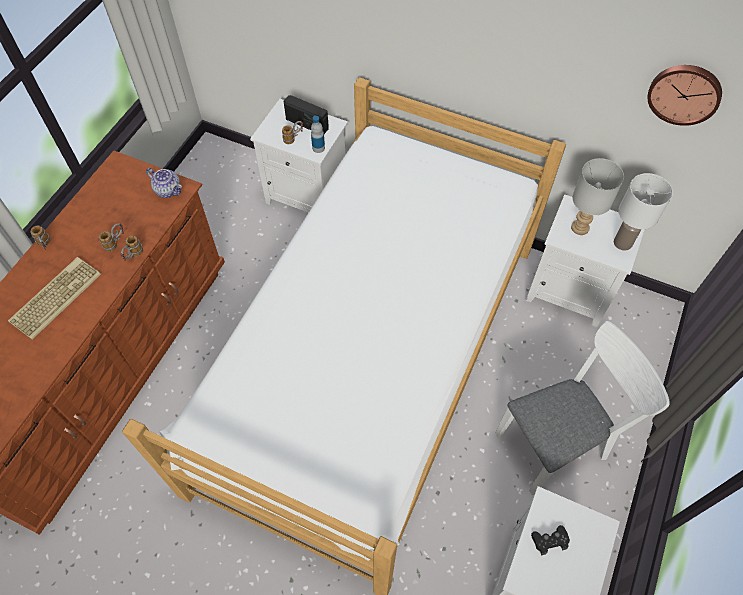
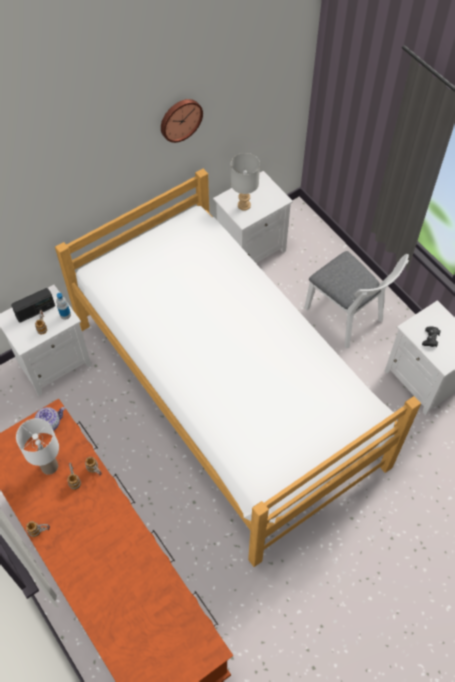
camera: 60 degrees left, 0 degrees up
keyboard [8,257,101,339] -> none
white chair [495,321,670,495] -> white chair turned 135 degrees clockwise [304,251,409,348]
white table lamp [614,173,673,251] -> white table lamp moved to [16,418,59,475]
wall clock [648,65,722,126] -> wall clock moved to [161,99,203,143]

